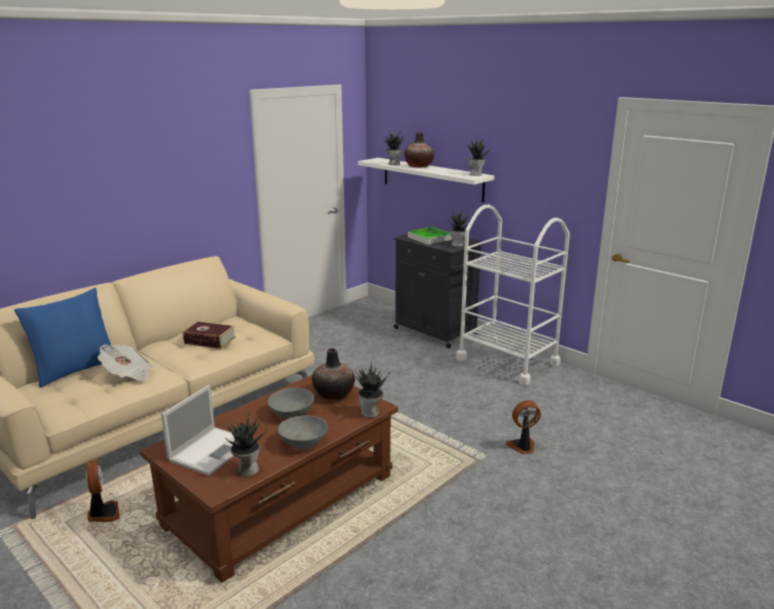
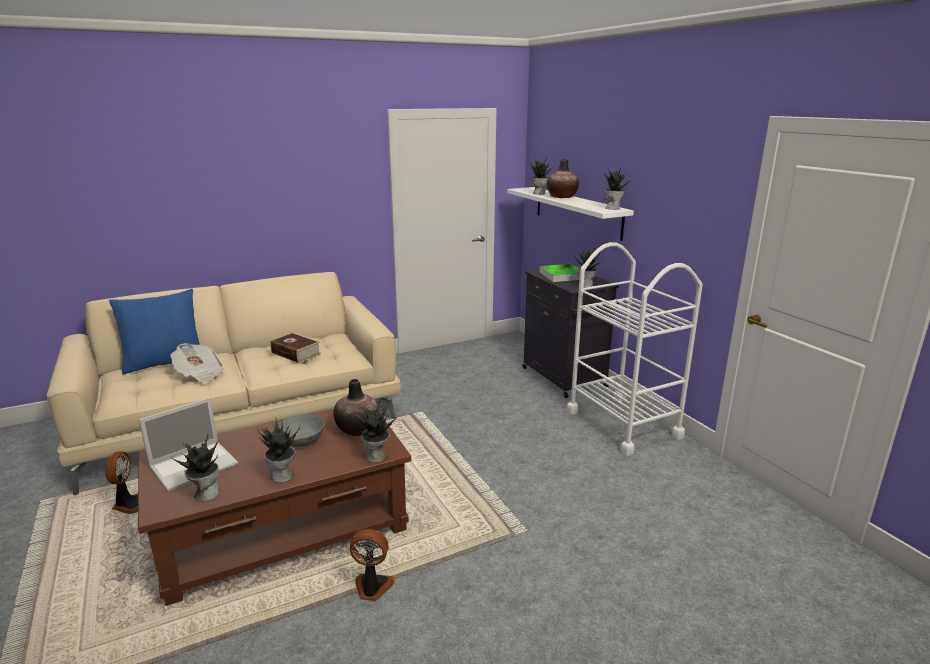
camera: 20 degrees right, 0 degrees up
grey bowl [278,415,328,449] -> potted plant [257,417,300,483]
fan [506,400,541,454] -> fan moved to [350,529,395,601]

